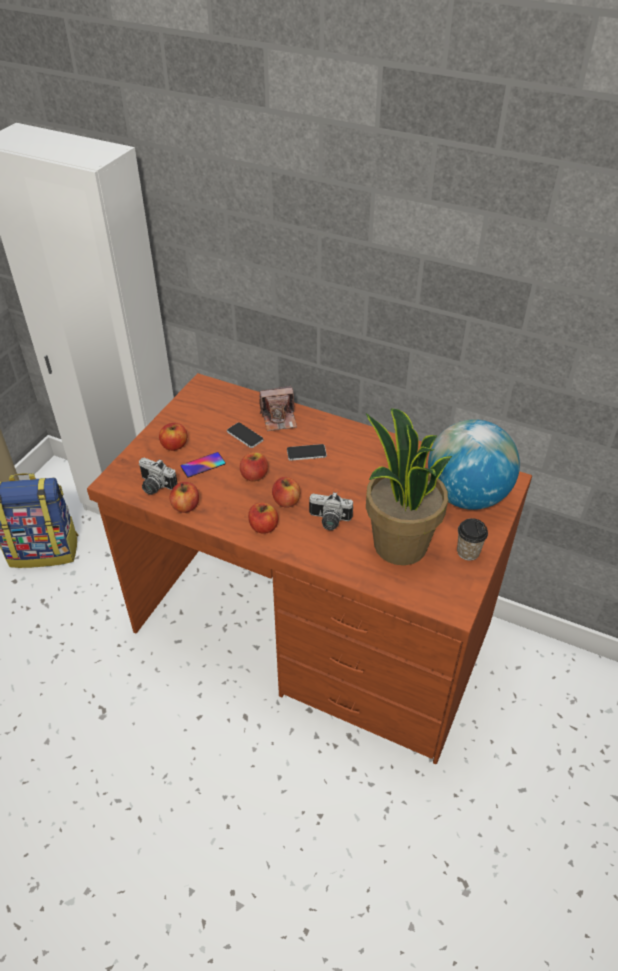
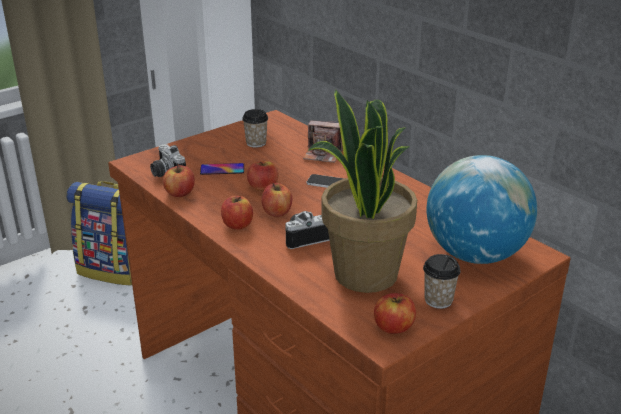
camera: 25 degrees right, 15 degrees down
apple [159,423,187,451] -> apple moved to [374,293,416,334]
phone [227,423,263,448] -> none
camera [309,492,353,530] -> camera turned 120 degrees clockwise [285,211,330,249]
none -> cup [242,109,268,148]

